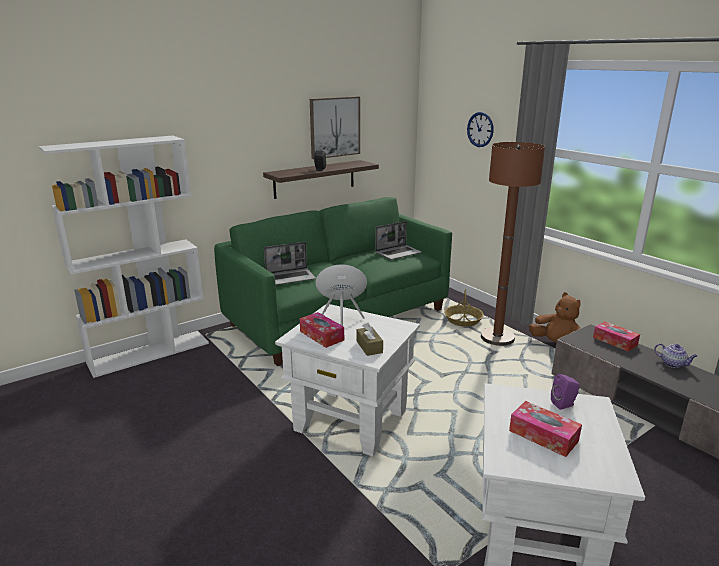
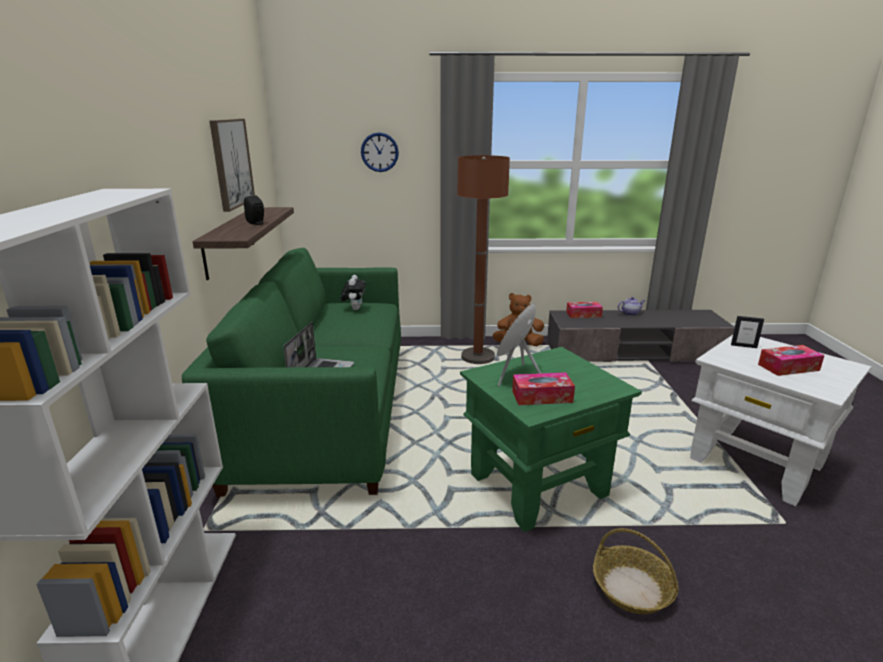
camera: 55 degrees left, 0 degrees up
white side table [275,304,420,456] -> green side table [460,347,642,532]
brown tissue box [356,322,383,356] -> none
laptop [375,221,422,260] -> plush toy [341,275,366,310]
basket [444,288,484,327] -> basket moved to [593,528,679,614]
purple speaker [551,374,580,410] -> picture frame [731,316,764,348]

